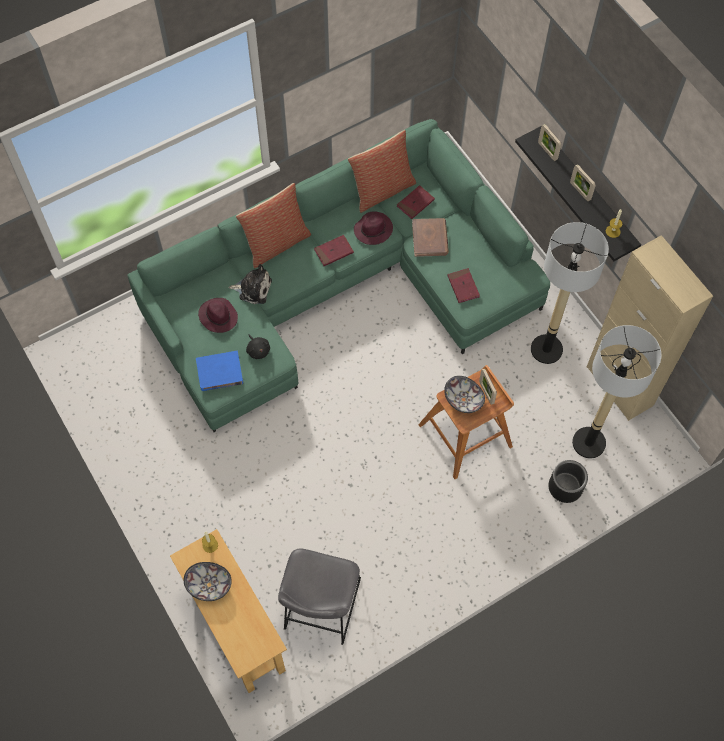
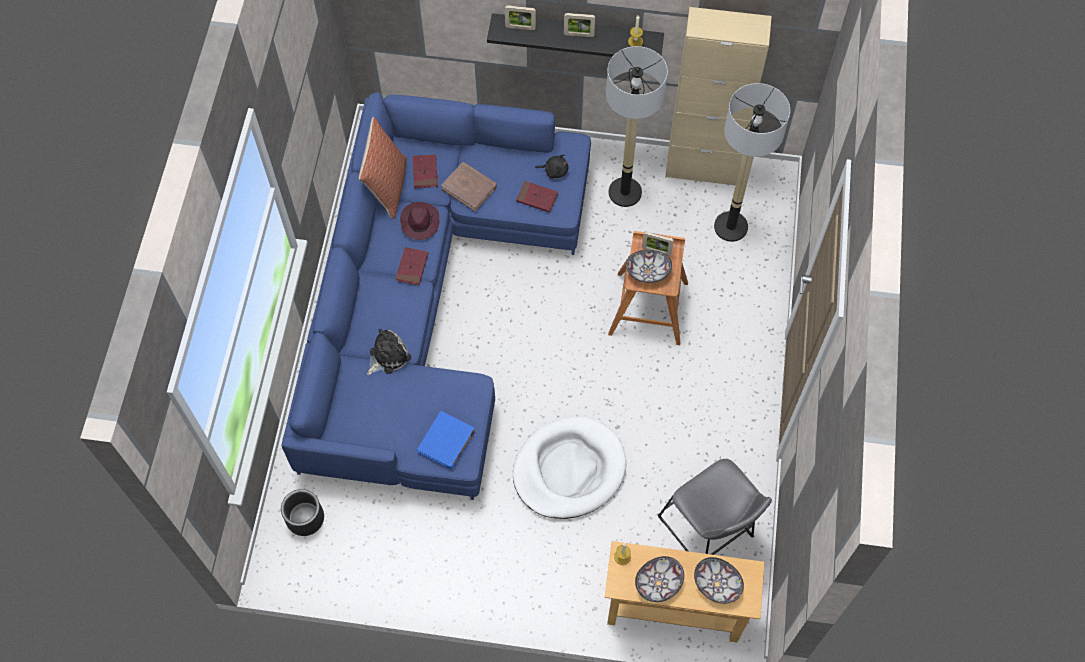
camera: 50 degrees left, 0 degrees up
green sofa [127,119,550,432] -> blue sofa [282,92,591,500]
purple hat [198,298,238,333] -> none
pillow [236,183,311,268] -> none
black plush toy [246,334,270,359] -> black plush toy moved to [535,154,569,179]
black planter [549,460,588,503] -> black planter moved to [281,489,324,536]
none -> white dog bed [513,416,626,519]
none -> bowl [694,557,744,604]

